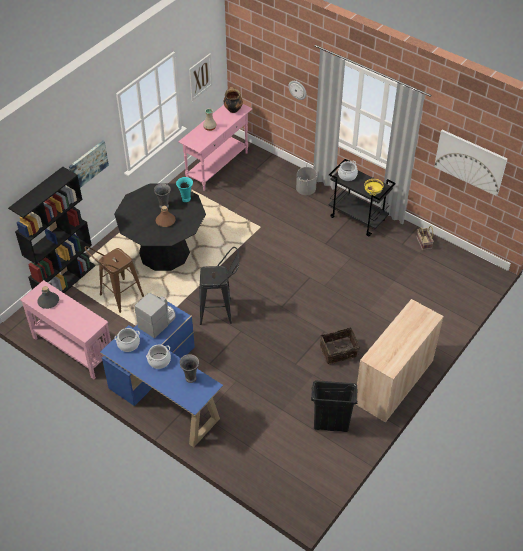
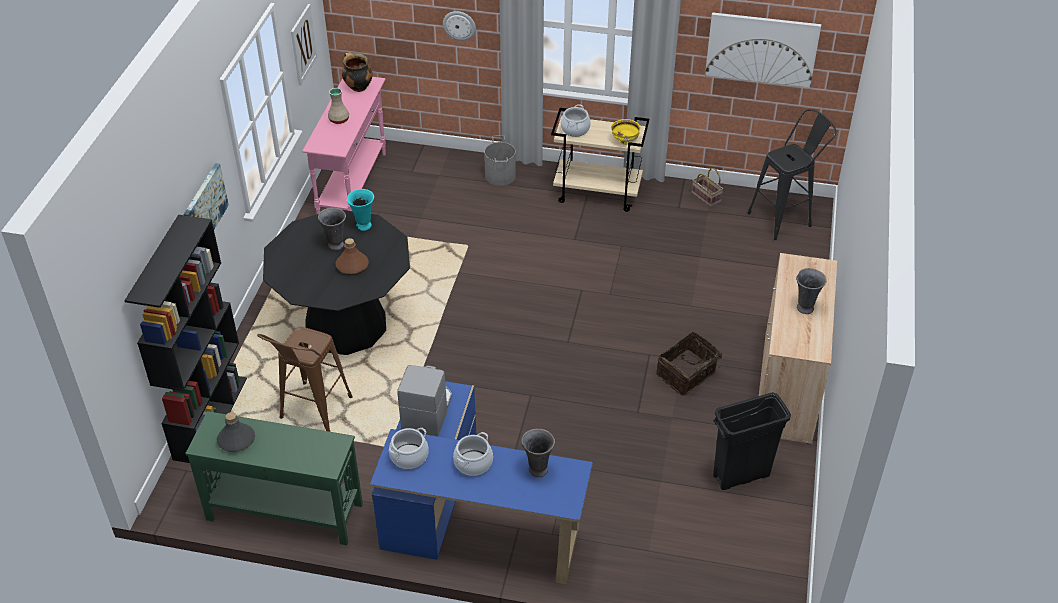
camera: 25 degrees left, 5 degrees down
pink console table [20,280,111,379] -> green console table [185,411,363,545]
black stool [199,247,239,325] -> black stool moved to [748,109,836,240]
black cart [329,159,396,237] -> beige cart [551,108,649,212]
none -> grey vase [796,268,827,314]

